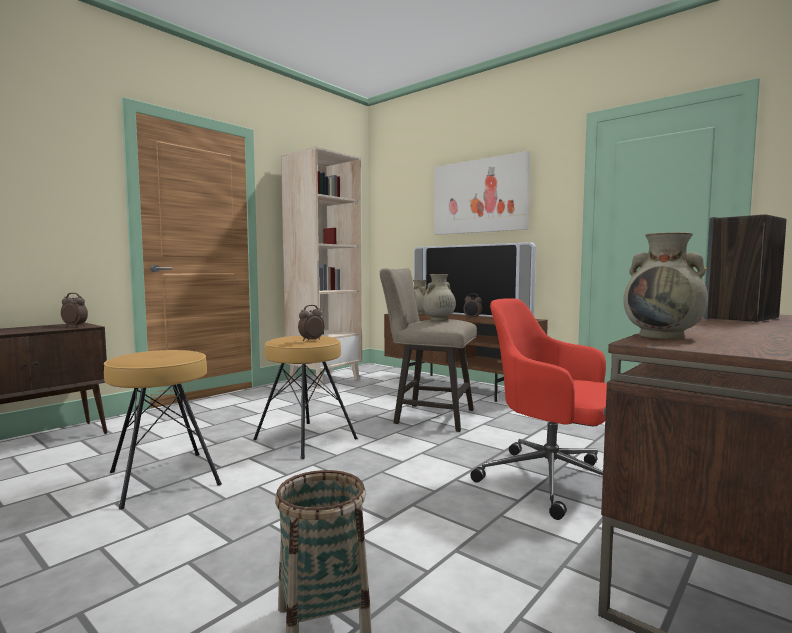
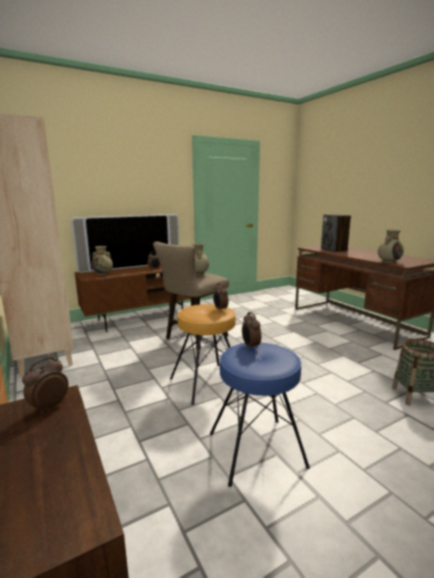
camera: 70 degrees left, 10 degrees up
brown stool [104,350,222,510] -> blue stool [210,343,310,487]
picture [434,151,530,235] -> none
red office chair [471,298,607,520] -> none
none -> alarm clock [242,312,261,350]

